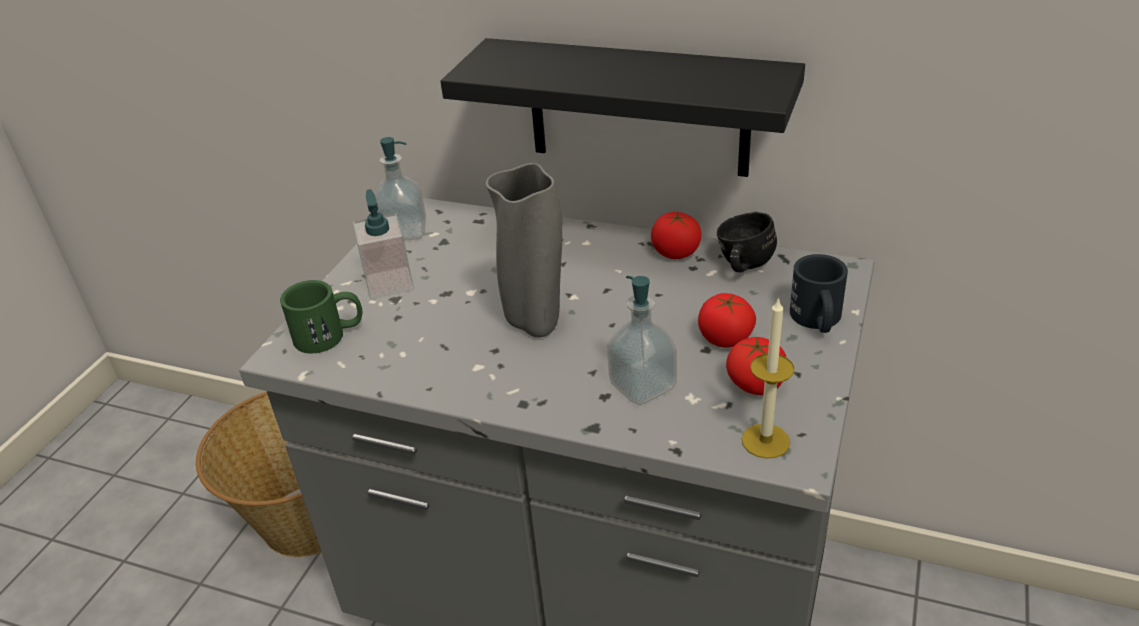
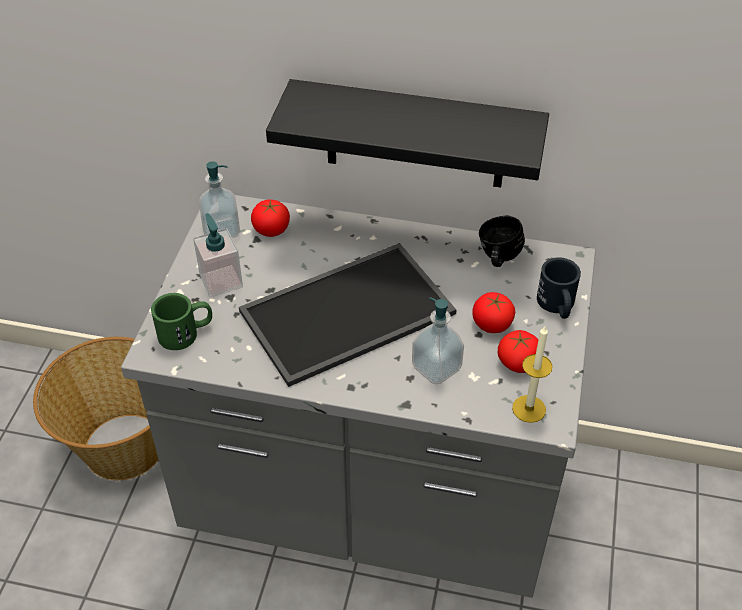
camera: 10 degrees left, 10 degrees up
grey vase [486,163,563,337] -> tray [239,243,456,387]
tomato [651,212,702,259] -> tomato moved to [251,200,290,237]

